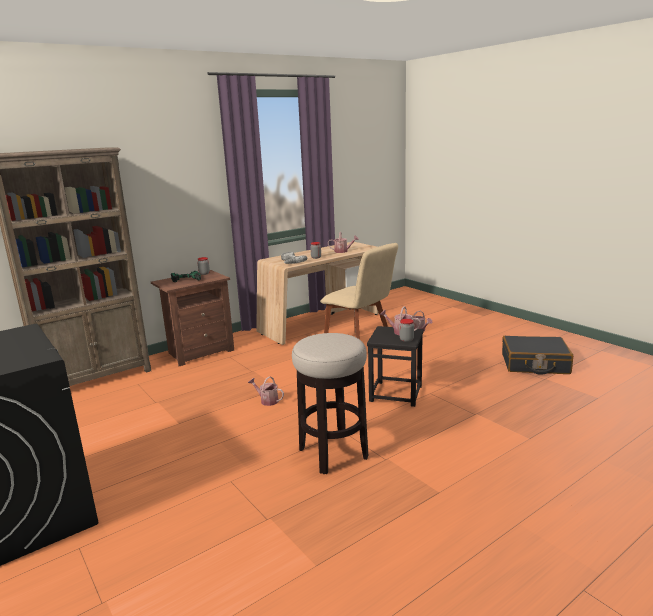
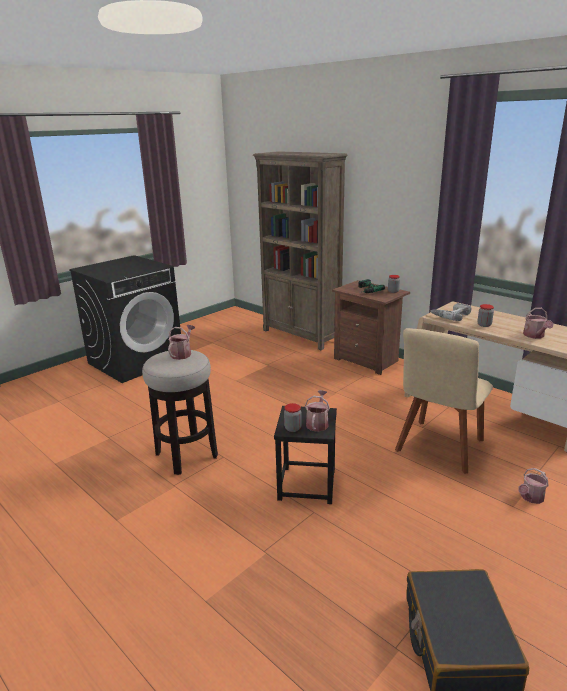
camera: 80 degrees right, 5 degrees up
watering can [248,376,284,406] -> watering can moved to [168,325,195,360]

